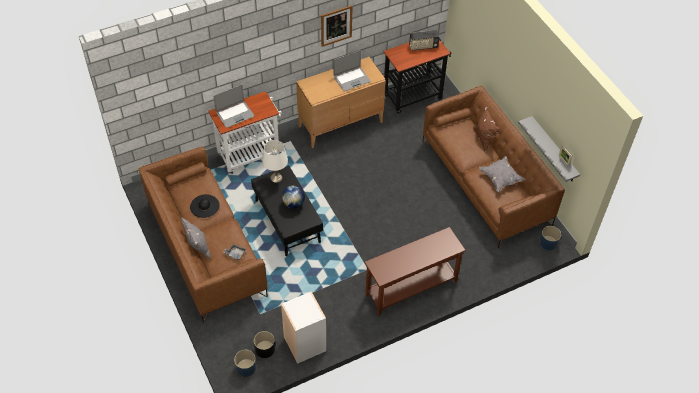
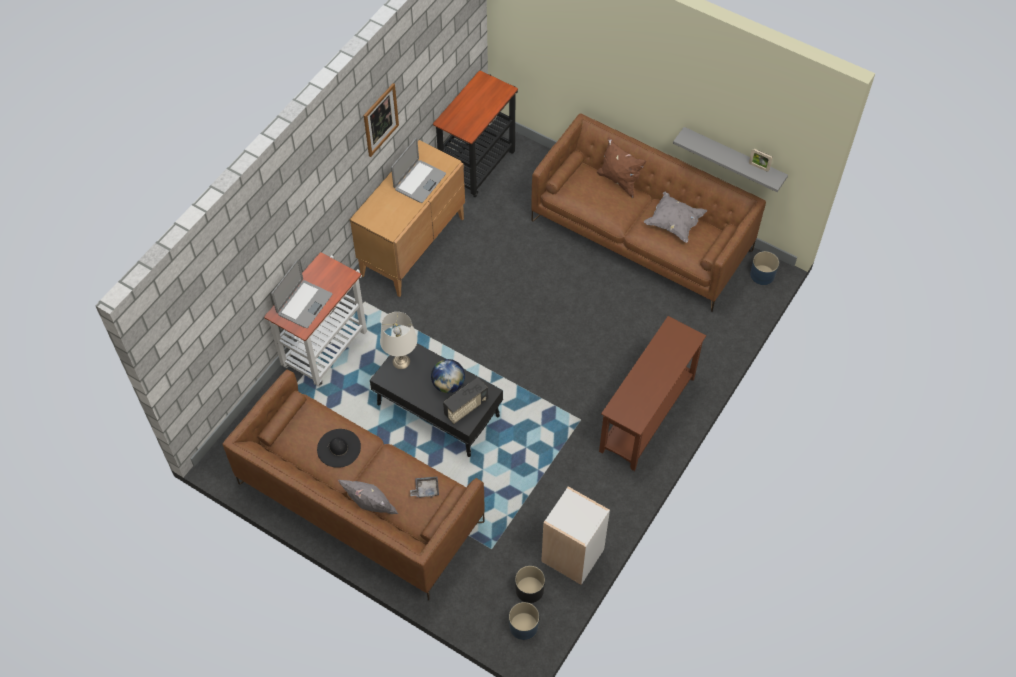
camera: 30 degrees left, 5 degrees up
radio [409,30,440,51] -> radio moved to [443,377,488,424]

